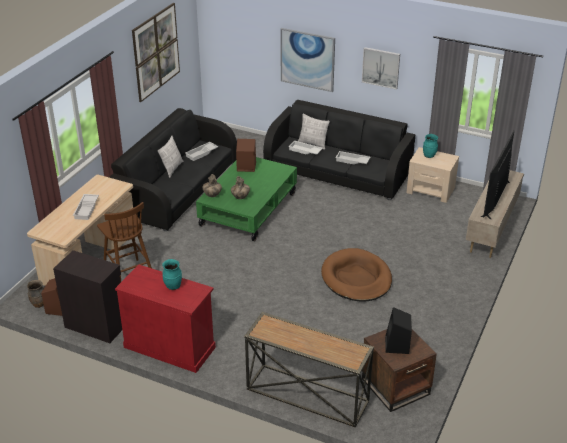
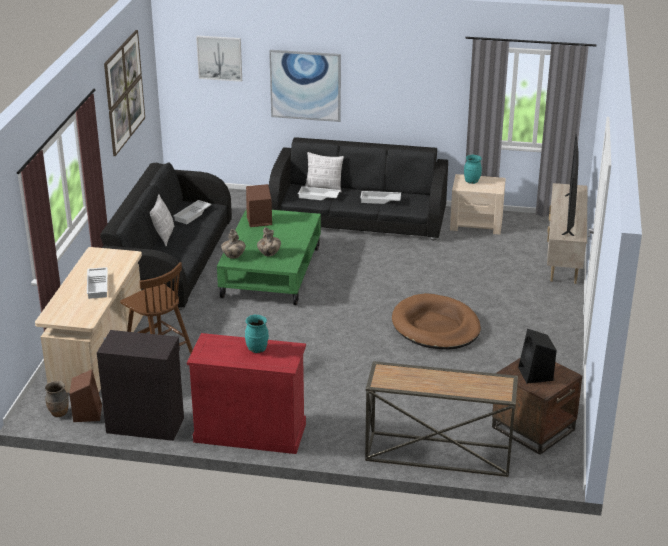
camera: 15 degrees left, 5 degrees down
picture [362,47,400,90] -> picture moved to [196,35,242,82]

